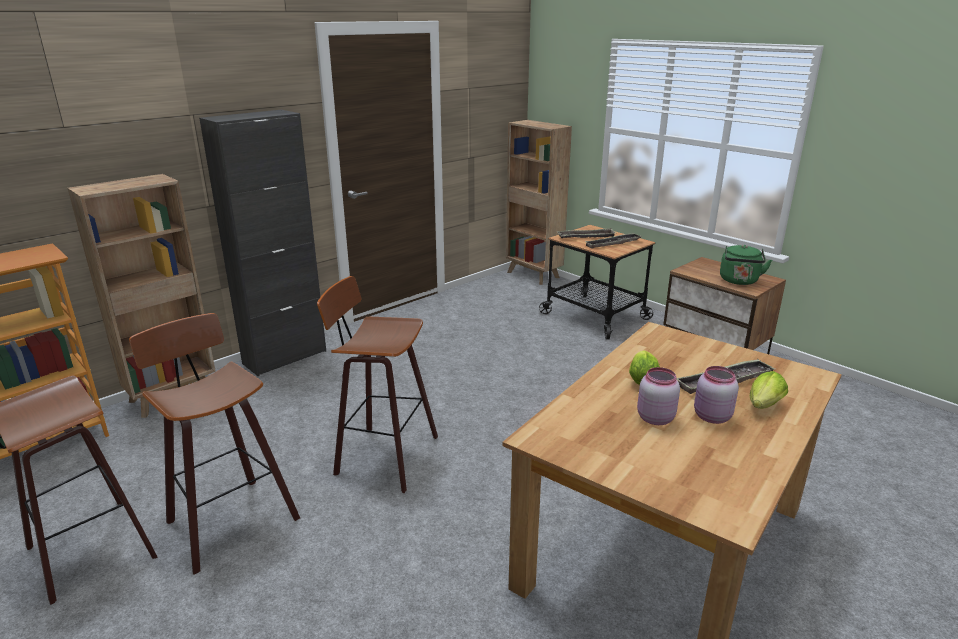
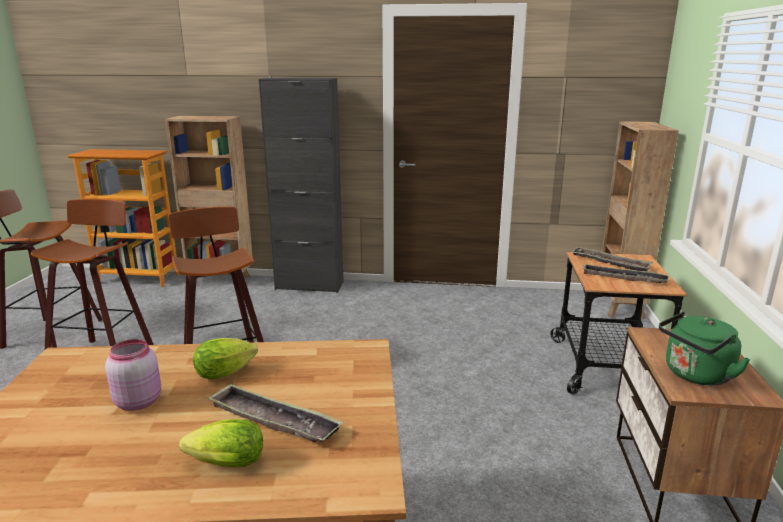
camera: 50 degrees right, 5 degrees down
pink jar [694,366,739,424] -> none

